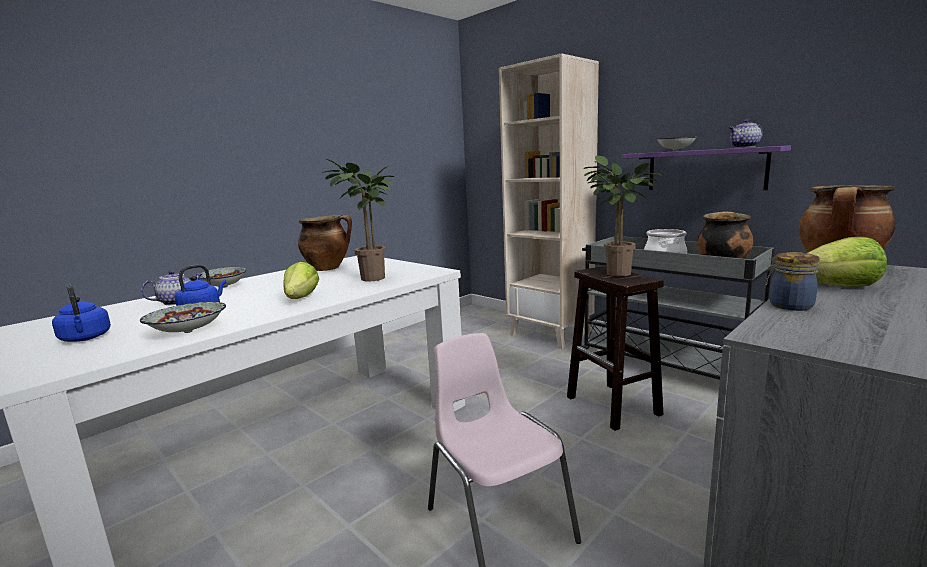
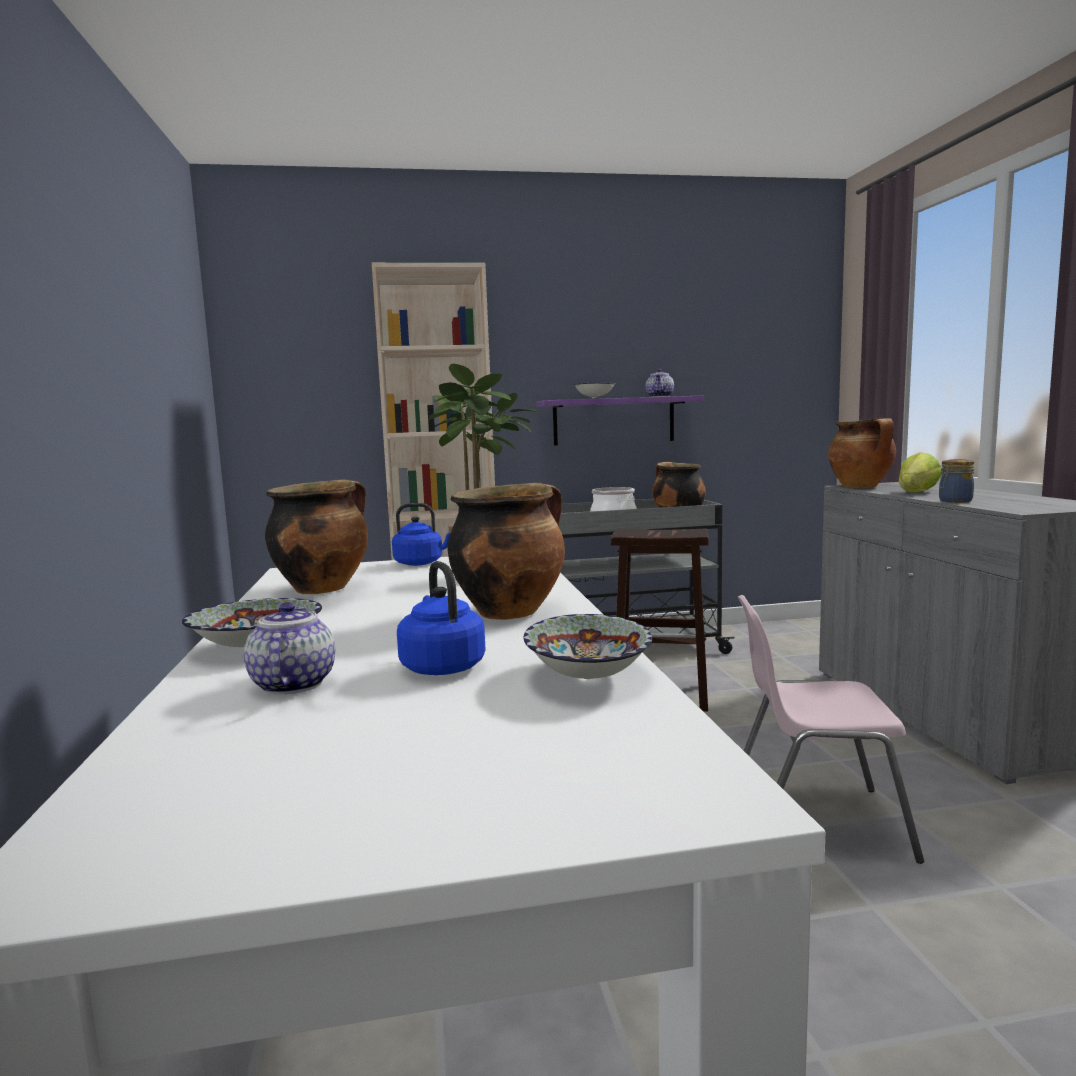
camera: 55 degrees left, 5 degrees down
blue kettle [52,285,111,342] -> blue kettle moved to [392,503,450,566]
lettuce [284,262,319,299] -> cooking pot [448,483,565,620]
potted plant [584,156,661,276] -> none

